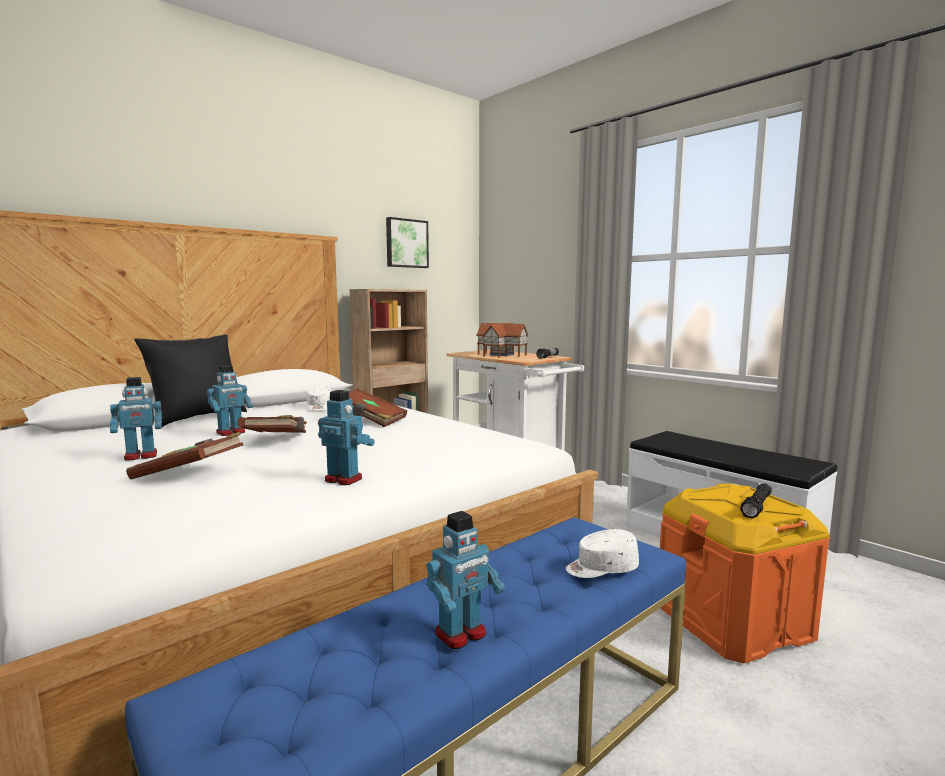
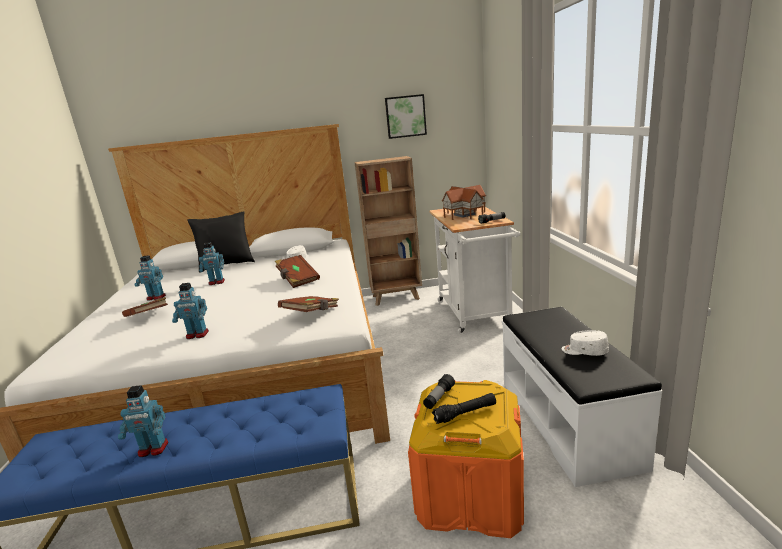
camera: 35 degrees right, 10 degrees up
brown book [238,415,307,433] -> brown book moved to [278,296,339,312]
toy robot [318,390,375,485] -> toy robot turned 120 degrees clockwise [172,283,209,339]
white cap [566,529,639,578] -> white cap moved to [561,330,609,356]
none -> flashlight [423,374,455,409]

